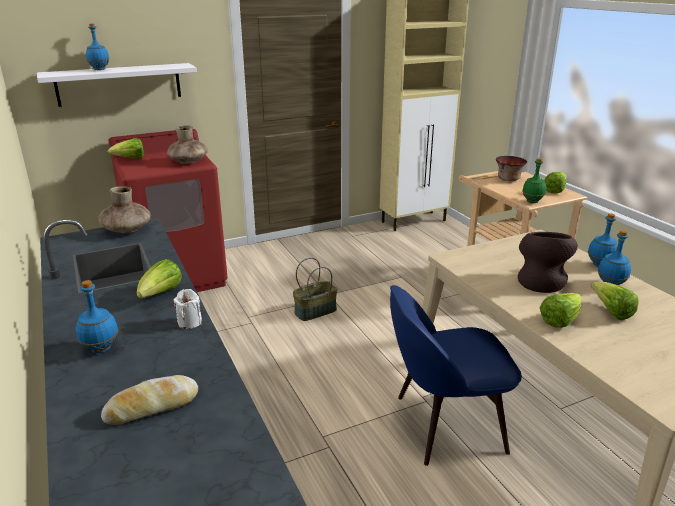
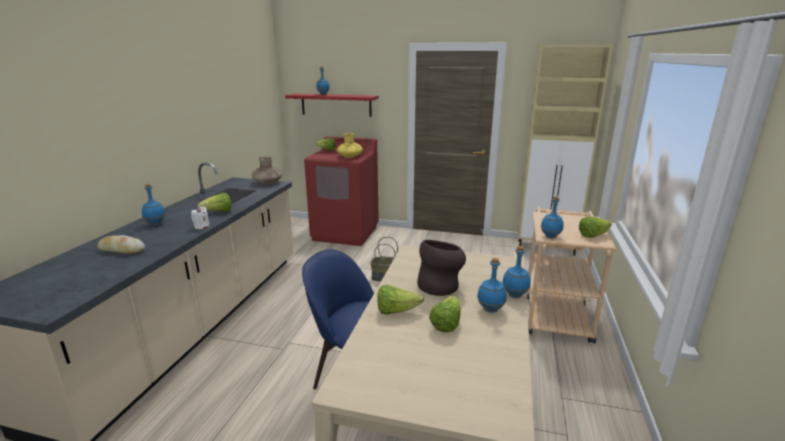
camera: 40 degrees right, 5 degrees down
white shelf [37,63,197,107] -> red shelf [285,93,379,117]
brown vase [167,125,208,164] -> yellow vase [337,133,363,158]
bowl [496,156,527,181] -> none
green bottle [522,158,546,203] -> blue bottle [541,196,564,238]

